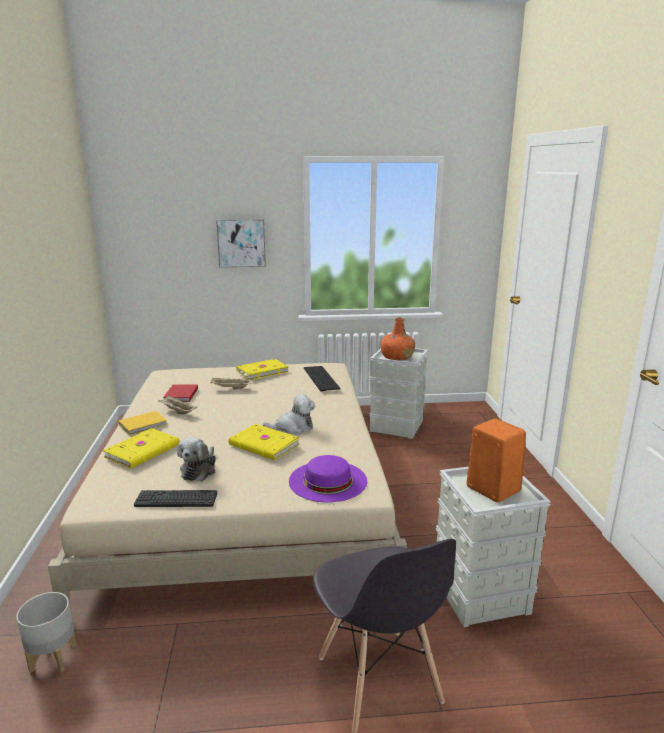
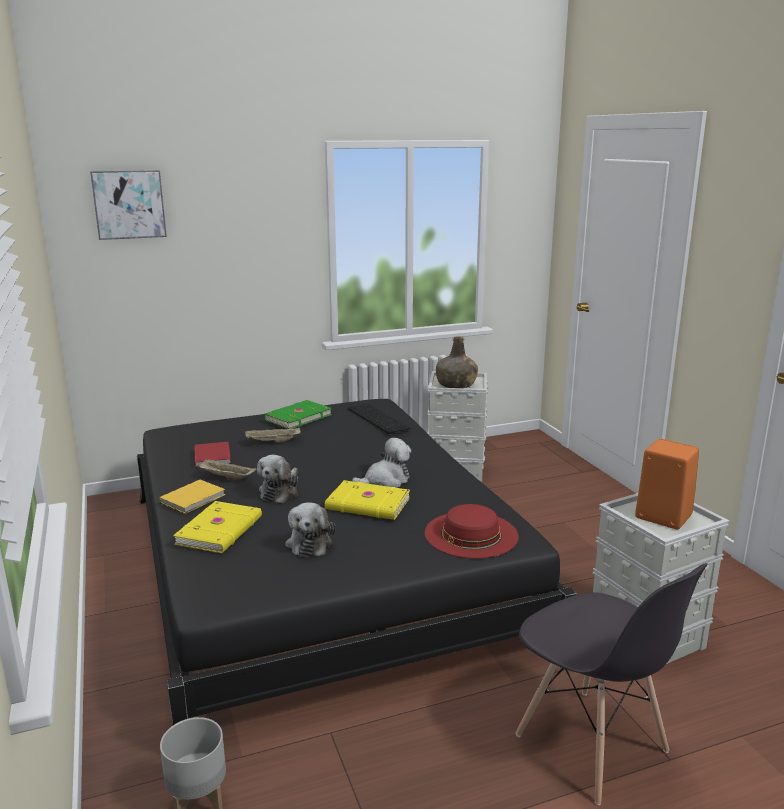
camera: 15 degrees left, 0 degrees up
beige bed [48,363,407,603] -> black bed [137,399,577,726]
keyboard [134,490,217,507] -> none
picture [216,219,266,267] -> picture moved to [90,170,167,240]
yellow book [236,359,289,380] -> green book [264,400,332,429]
purple hat [289,455,367,502] -> red hat [425,504,519,558]
orange bottle [381,317,415,360] -> green bottle [436,336,478,388]
none -> plush toy [257,455,298,503]

